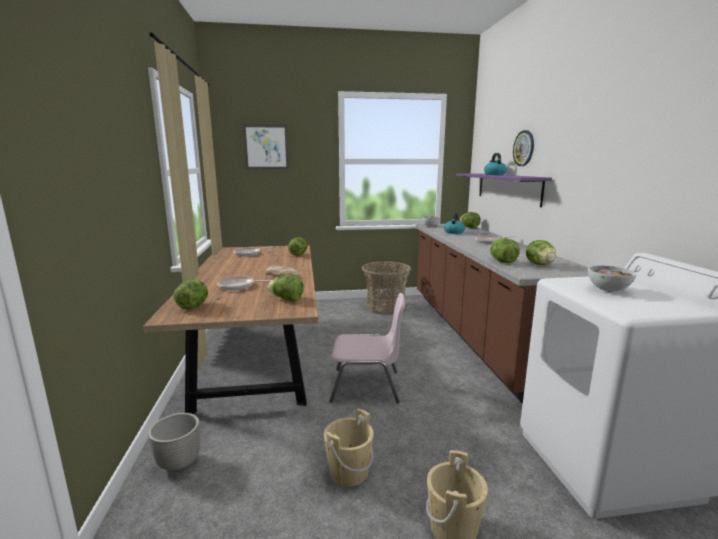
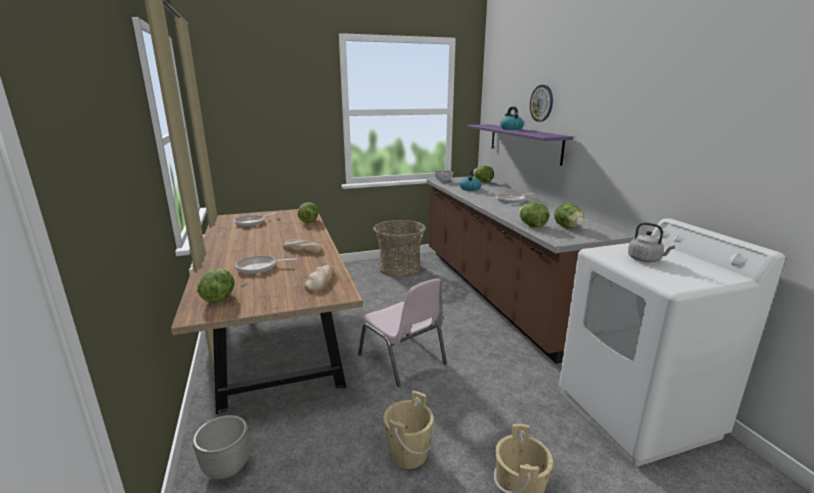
camera: 10 degrees left, 5 degrees up
picture [243,124,289,169] -> none
lettuce [267,275,304,301] -> bread [304,265,335,292]
pink chair [329,293,405,403] -> pink chair turned 60 degrees clockwise [358,279,447,387]
bowl [588,265,637,292] -> grey kettle [628,222,675,262]

